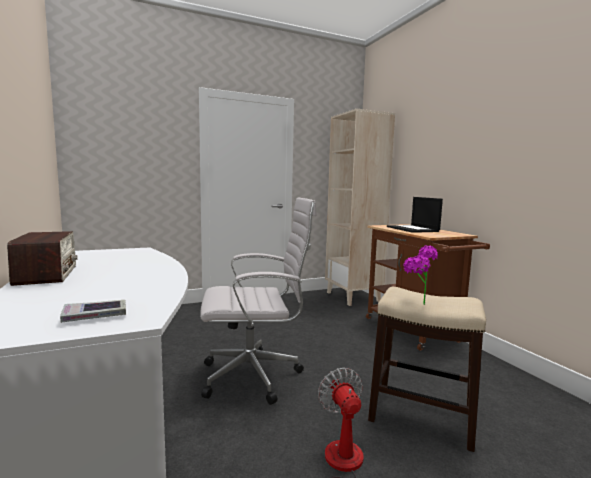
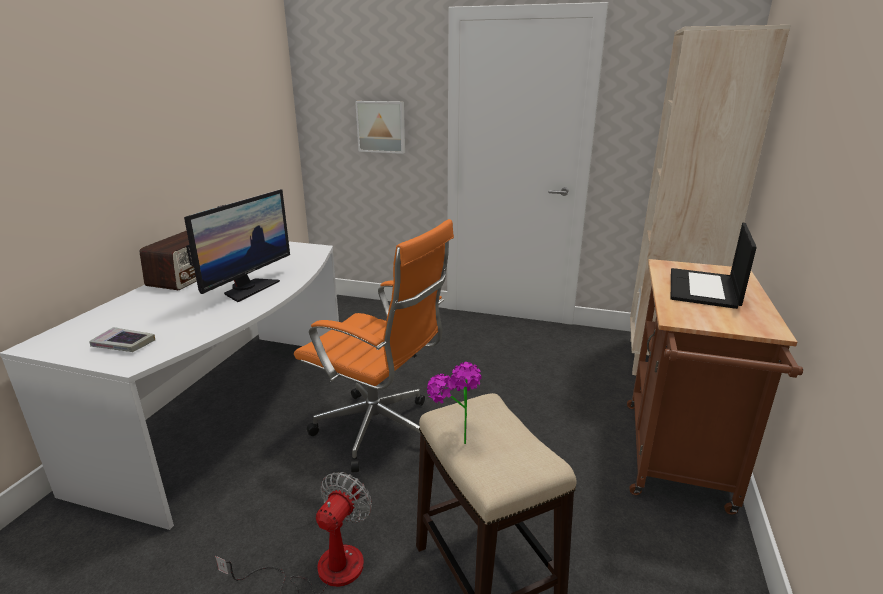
camera: 40 degrees right, 15 degrees up
white office chair [200,197,317,405] -> orange office chair [294,219,454,473]
none -> monitor [184,189,290,302]
none -> picture [355,101,405,154]

